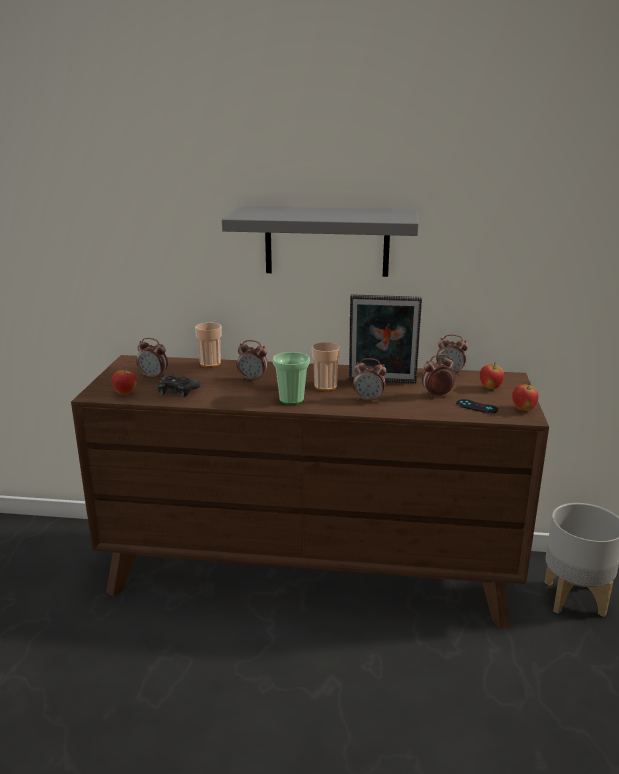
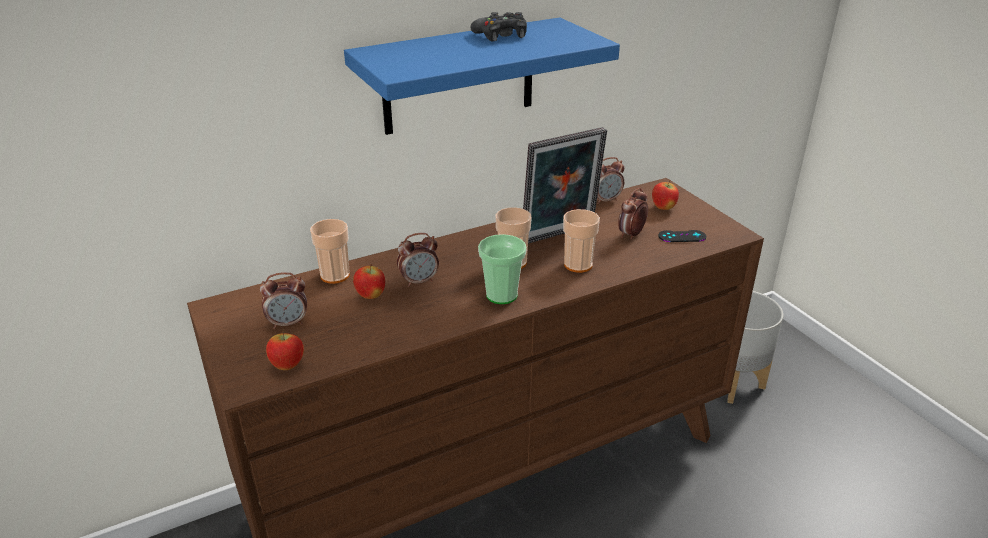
camera: 35 degrees left, 10 degrees up
black game controller [158,374,201,397] -> black game controller moved to [471,12,527,42]
grey shelf [222,206,419,277] -> blue shelf [344,17,620,135]
alarm clock [353,358,386,402] -> cup [563,209,600,273]
apple [512,382,539,411] -> apple moved to [353,264,385,299]

